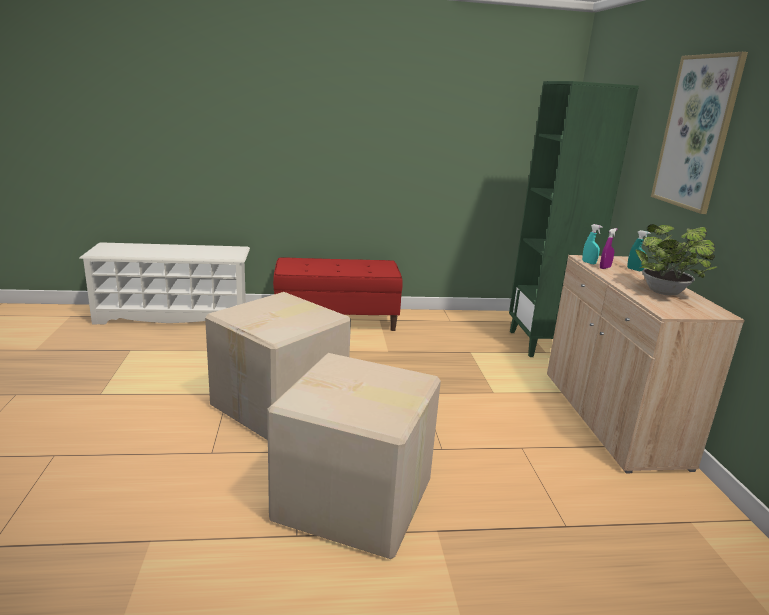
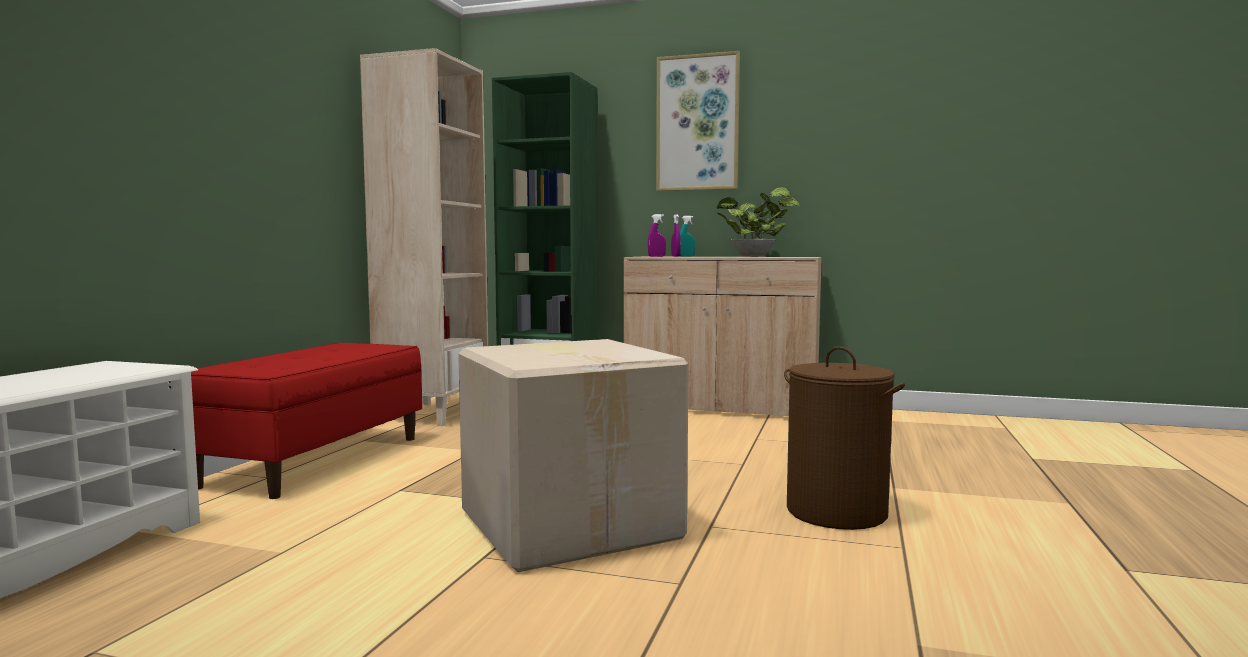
camera: 65 degrees left, 15 degrees down
cardboard box [267,353,441,559] -> brown laundry basket [784,347,905,530]
turquoise spray bottle [582,224,603,264] -> purple spray bottle [648,214,666,257]
none -> beige bookcase [360,48,488,426]

